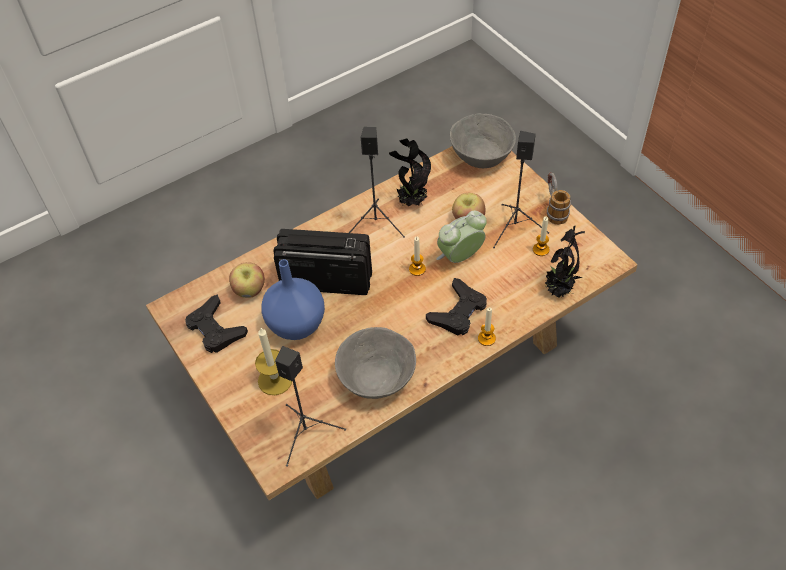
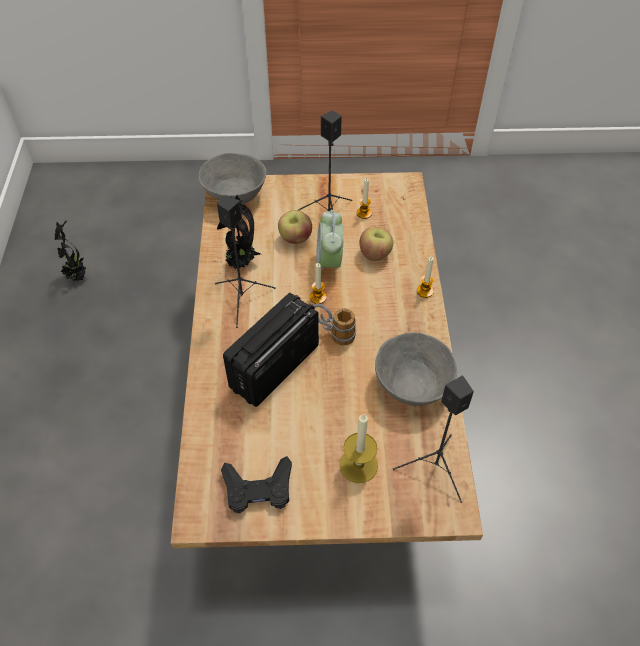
camera: 60 degrees left, 0 degrees up
apple [229,262,265,298] -> apple moved to [359,227,393,261]
blue vase [261,259,325,340] -> none
black game controller [426,278,487,336] -> none
potted plant [545,225,585,298] -> potted plant moved to [55,221,88,282]
mug [547,172,571,225] -> mug moved to [312,303,356,346]

